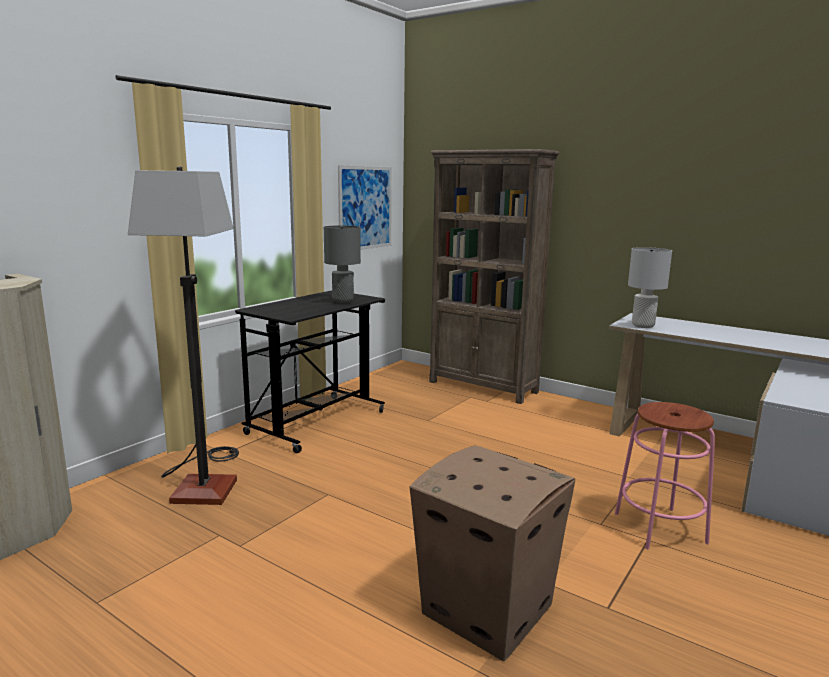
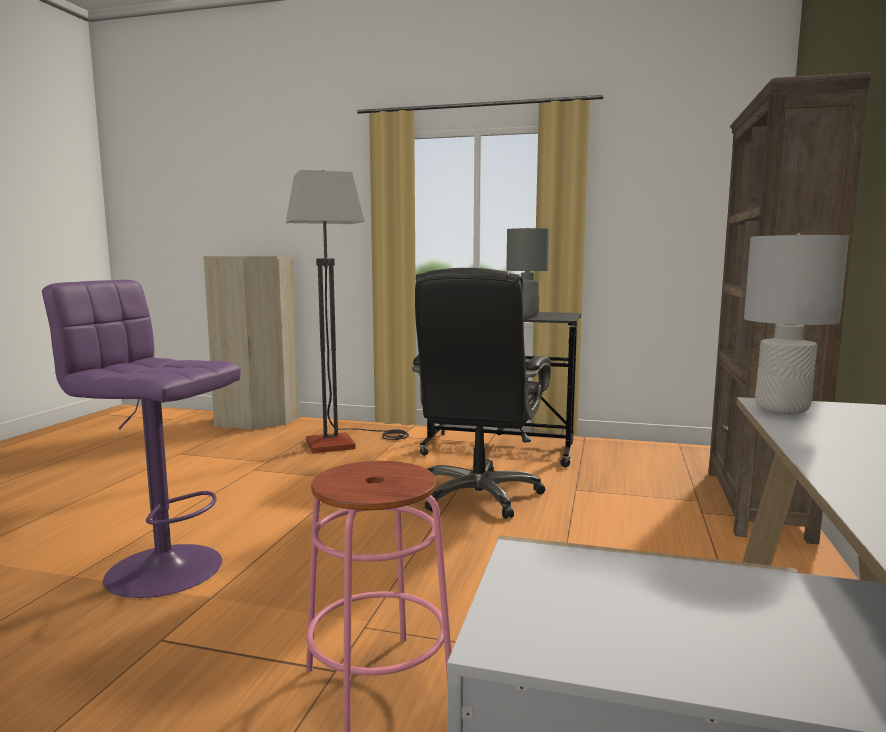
camera: 70 degrees right, 5 degrees down
picture [338,165,392,250] -> none
cardboard box [409,445,575,661] -> purple stool [42,280,241,598]
none -> black office chair [412,268,551,519]

